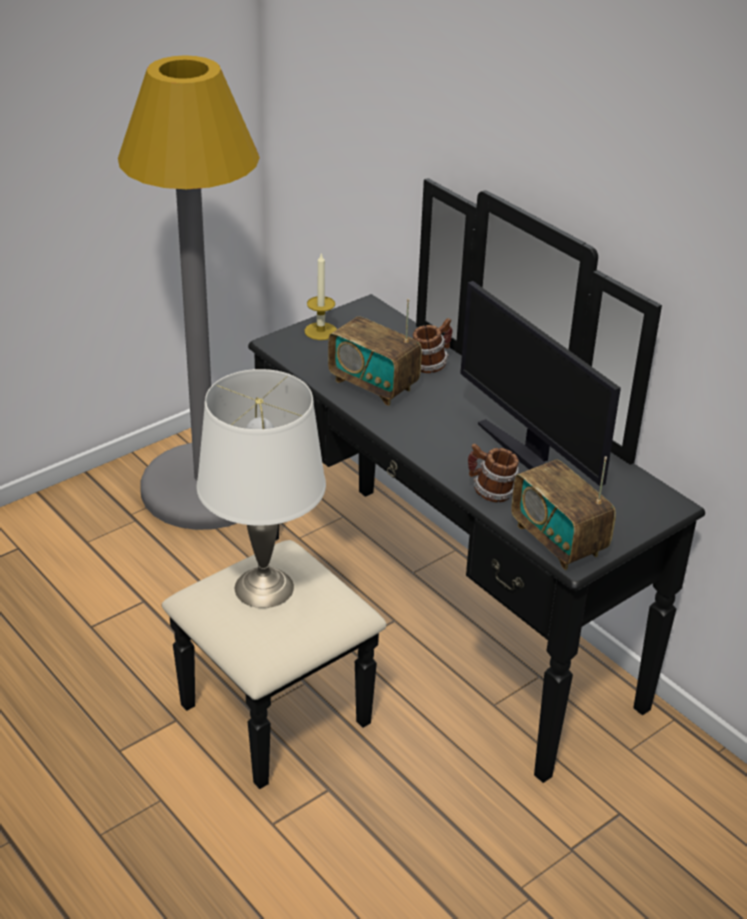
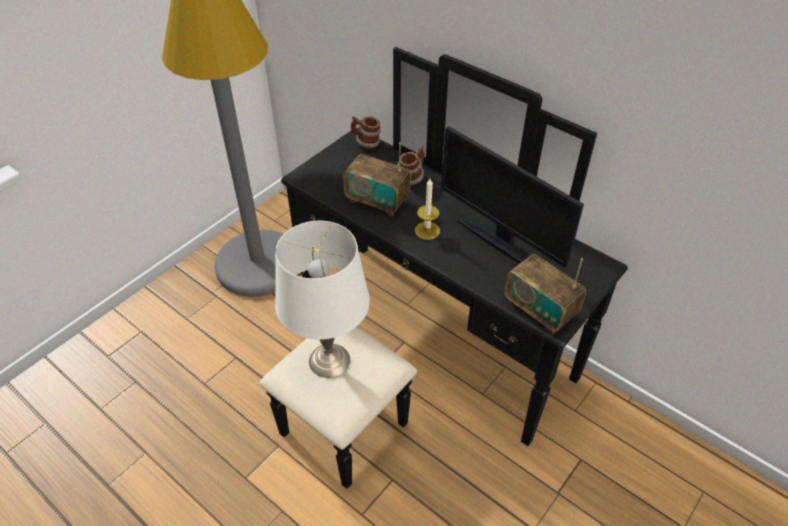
camera: 10 degrees left, 10 degrees up
candle [305,252,337,340] -> candle moved to [415,179,440,240]
mug [468,444,519,502] -> mug moved to [351,116,381,149]

